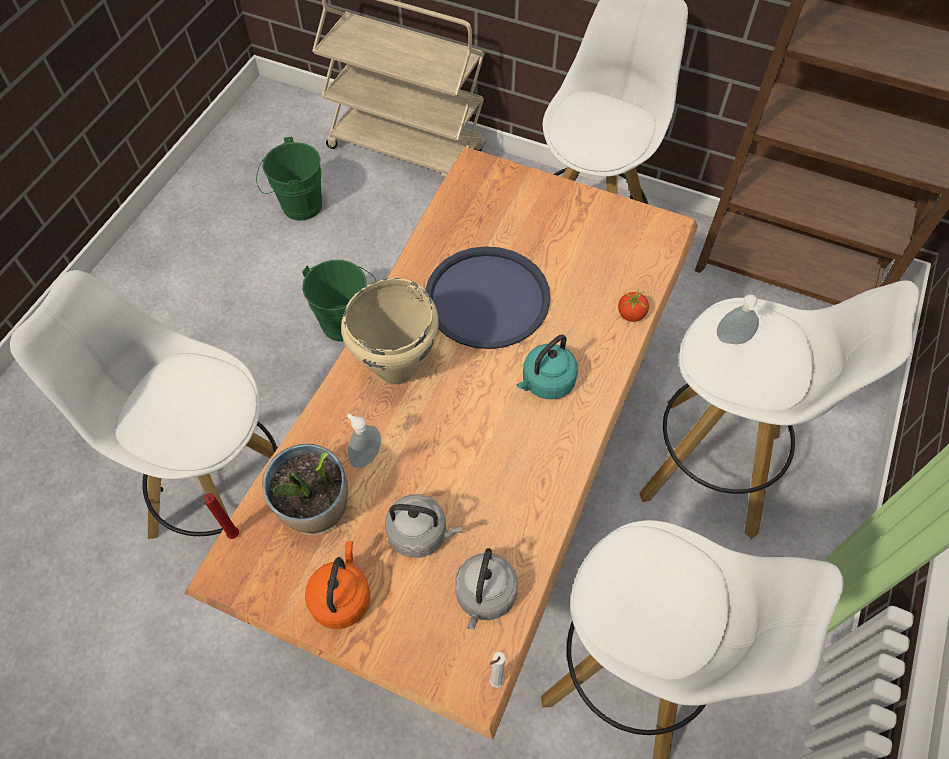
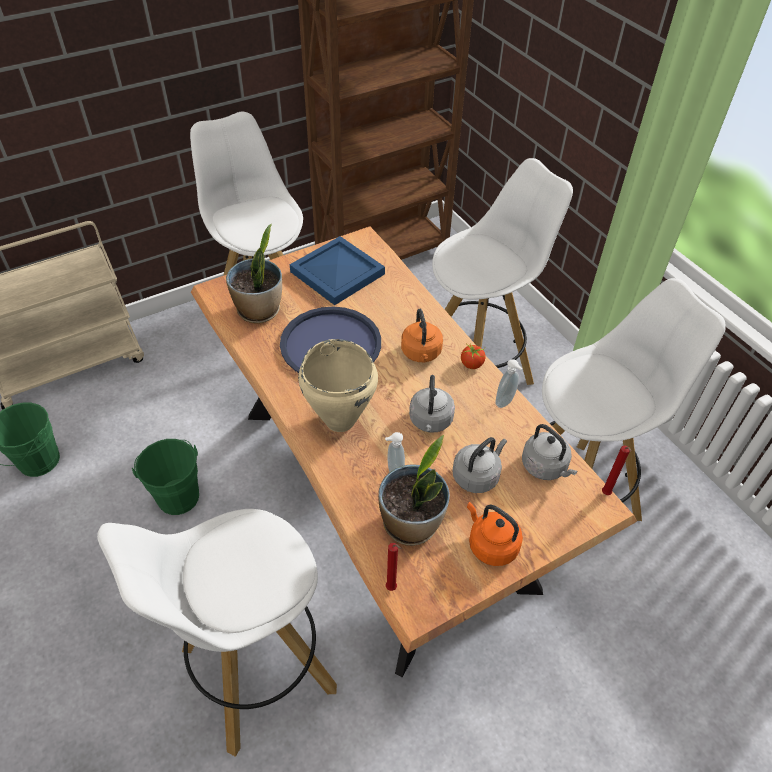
camera: 55 degrees left, 10 degrees down
white candle [489,652,505,688] -> red candle [602,445,631,495]
turquoise kettle [517,334,578,399] -> orange kettle [401,309,443,362]
tomato [618,288,649,322] -> tomato moved to [461,344,486,369]
soap dispenser [717,294,759,344] -> soap dispenser moved to [496,359,523,408]
none -> potted plant [226,224,282,323]
none -> blue tray [290,236,385,305]
none -> grey kettle [409,375,455,433]

